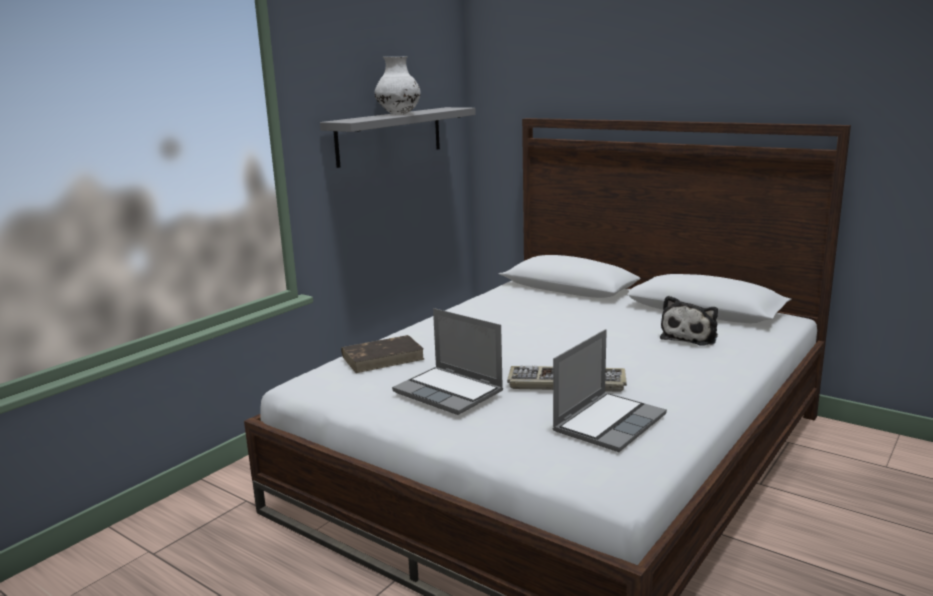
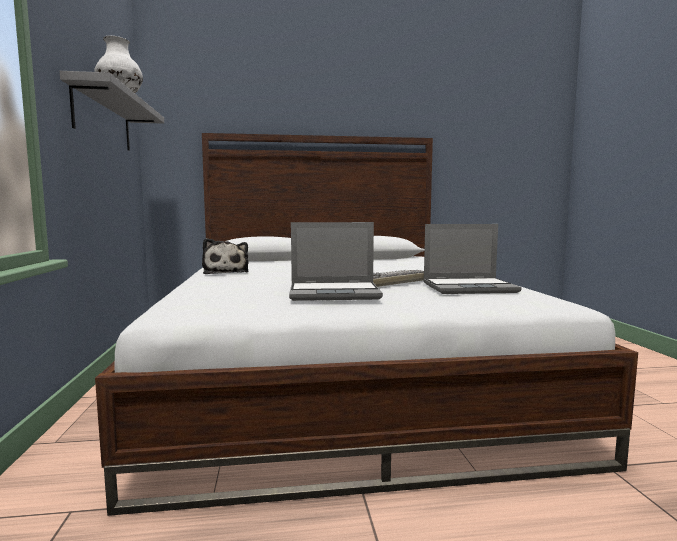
camera: 45 degrees left, 10 degrees down
brown book [341,335,425,373] -> none
laptop [553,329,667,452] -> laptop turned 90 degrees clockwise [423,224,522,294]
plush toy [660,296,718,345] -> plush toy moved to [202,238,249,274]

